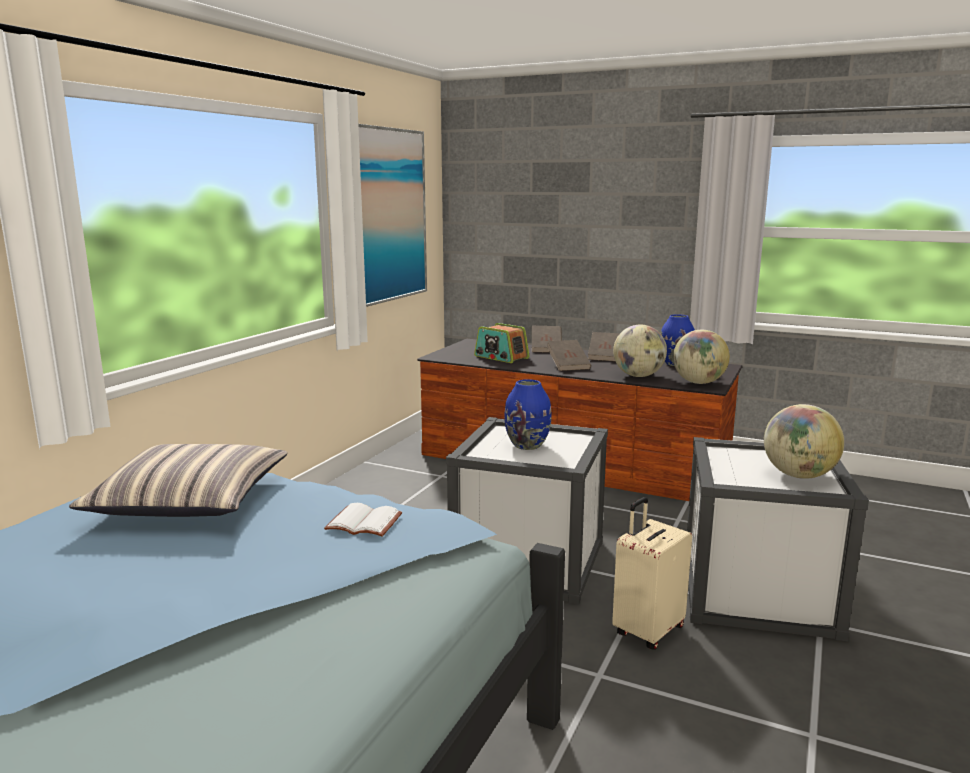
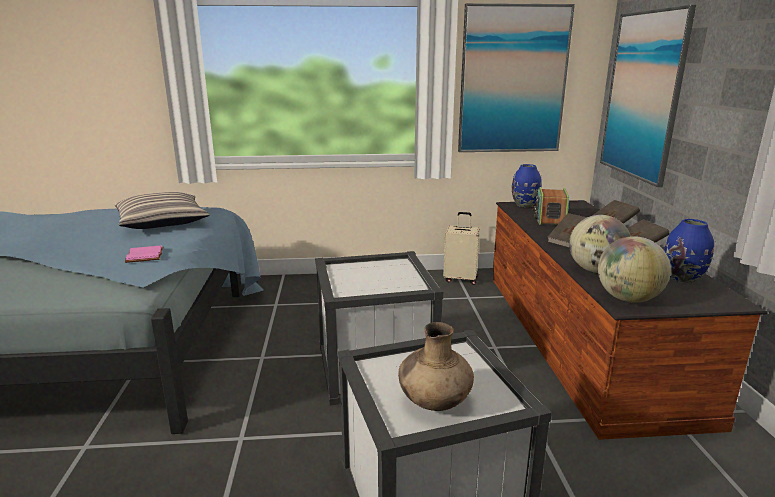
camera: 60 degrees right, 5 degrees up
white book [324,503,402,536] -> pink book [125,245,164,263]
blue vase [504,379,552,450] -> blue vase moved to [512,164,542,207]
beige suitcase [612,497,692,650] -> beige suitcase moved to [443,212,480,285]
globe [764,404,844,479] -> brown vase [398,322,474,411]
none -> picture [600,5,696,187]

